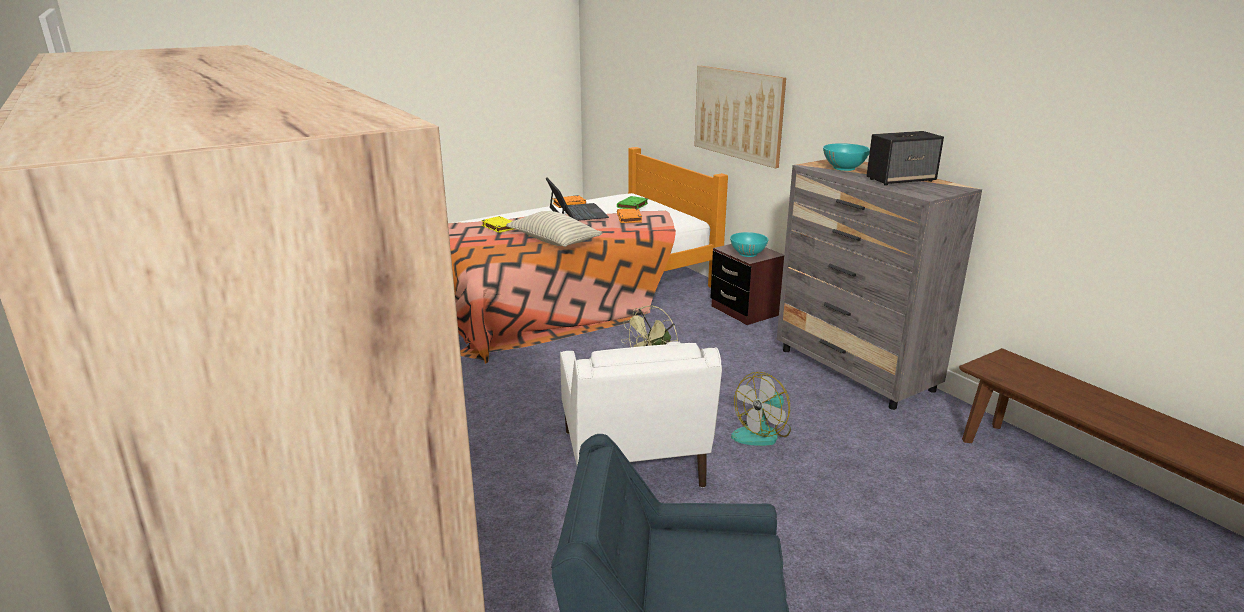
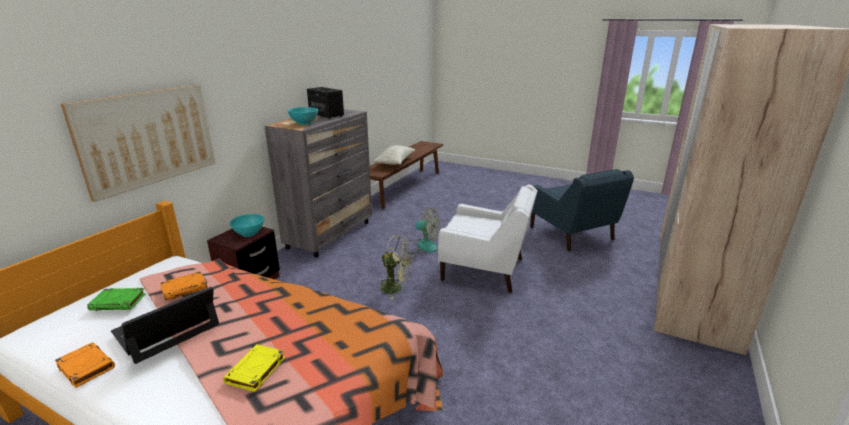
camera: 120 degrees left, 0 degrees up
pillow [506,211,603,247] -> pillow moved to [373,145,415,165]
white armchair [560,341,722,488] -> white armchair turned 60 degrees clockwise [438,184,537,293]

